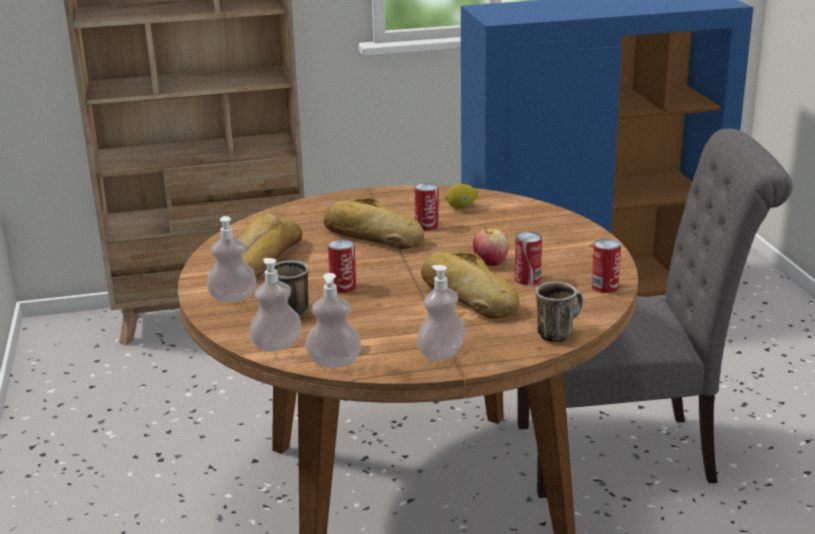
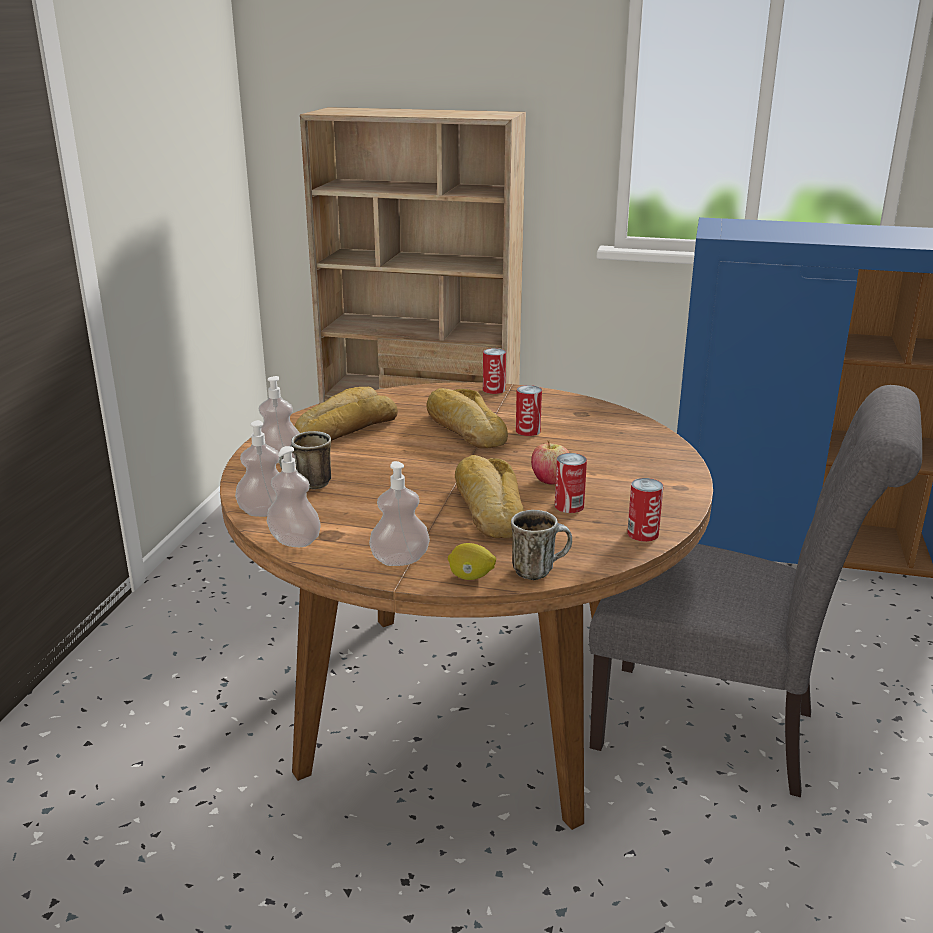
camera: 25 degrees right, 0 degrees up
can [328,239,357,293] -> can moved to [483,348,506,394]
lemon [445,184,478,209] -> lemon moved to [448,543,496,580]

